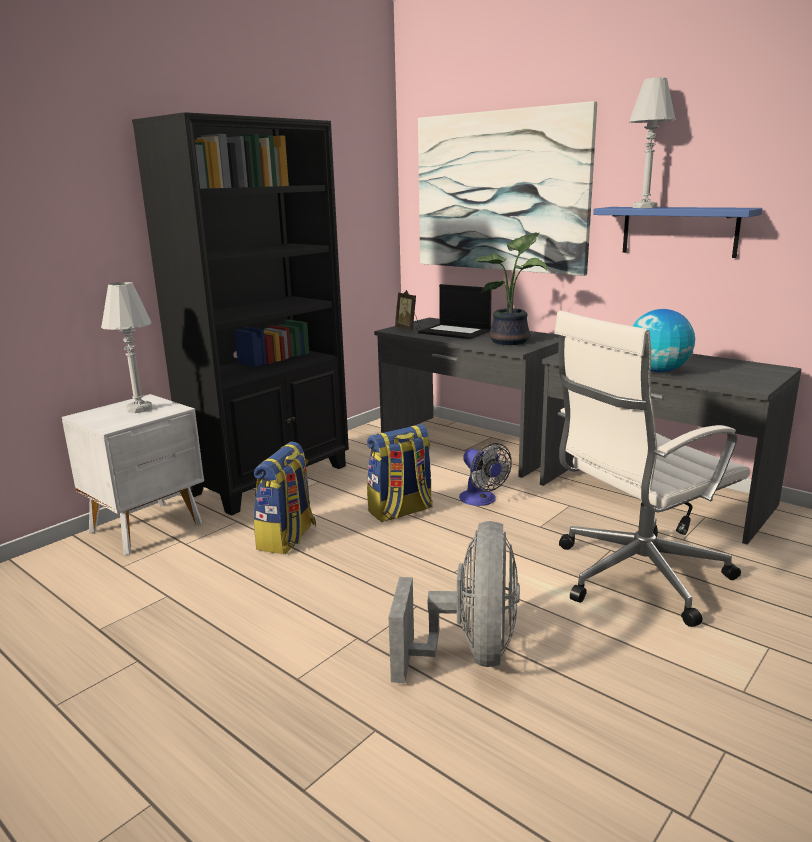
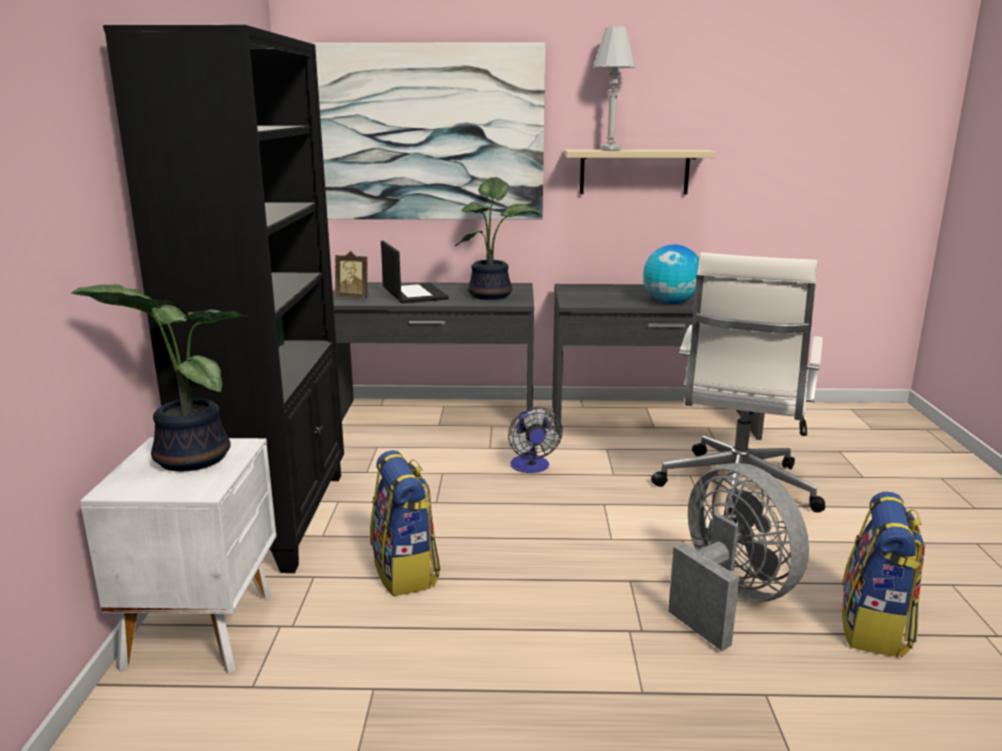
camera: 40 degrees left, 0 degrees up
white table lamp [101,282,152,413] -> potted plant [71,284,244,472]
backpack [367,424,433,522] -> backpack moved to [842,491,925,658]
laptop [418,284,492,339] -> laptop turned 105 degrees counterclockwise [381,240,449,303]
fan [459,443,512,506] -> fan turned 60 degrees clockwise [508,407,563,473]
blue shelf [593,207,763,258] -> beige shelf [565,149,716,194]

